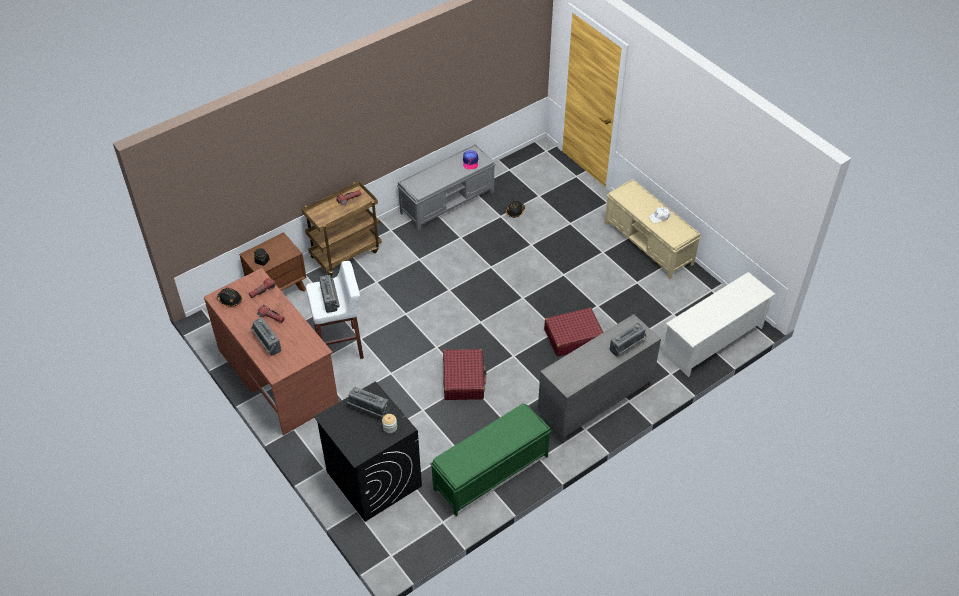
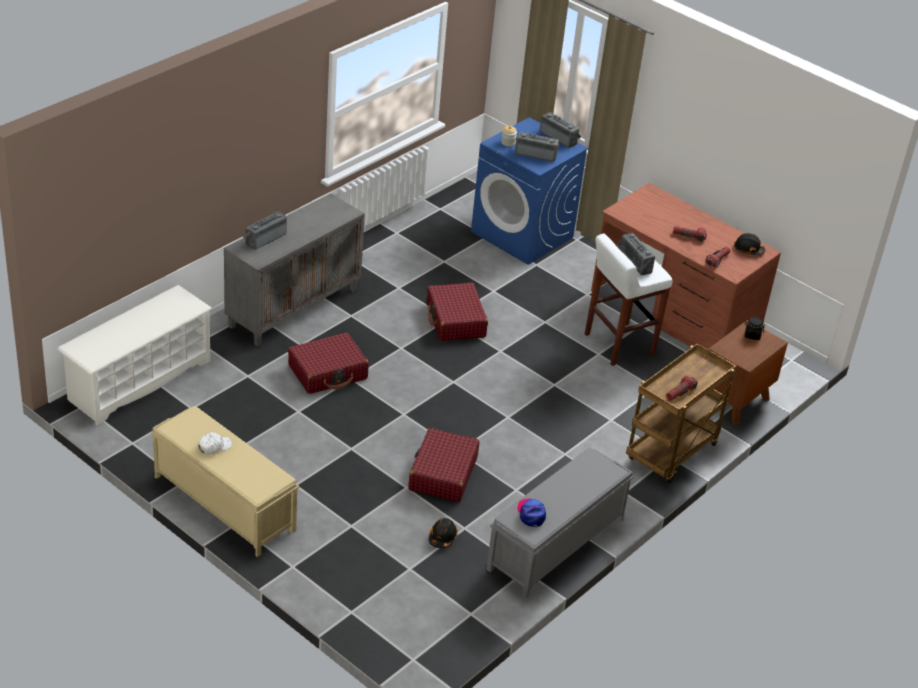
camera: 165 degrees right, 10 degrees down
radio [251,317,281,355] -> radio moved to [540,112,581,148]
black washing machine [314,381,422,522] -> blue washing machine [471,117,588,265]
green bench [430,403,552,517] -> none
none -> red suitcase [408,428,479,502]

